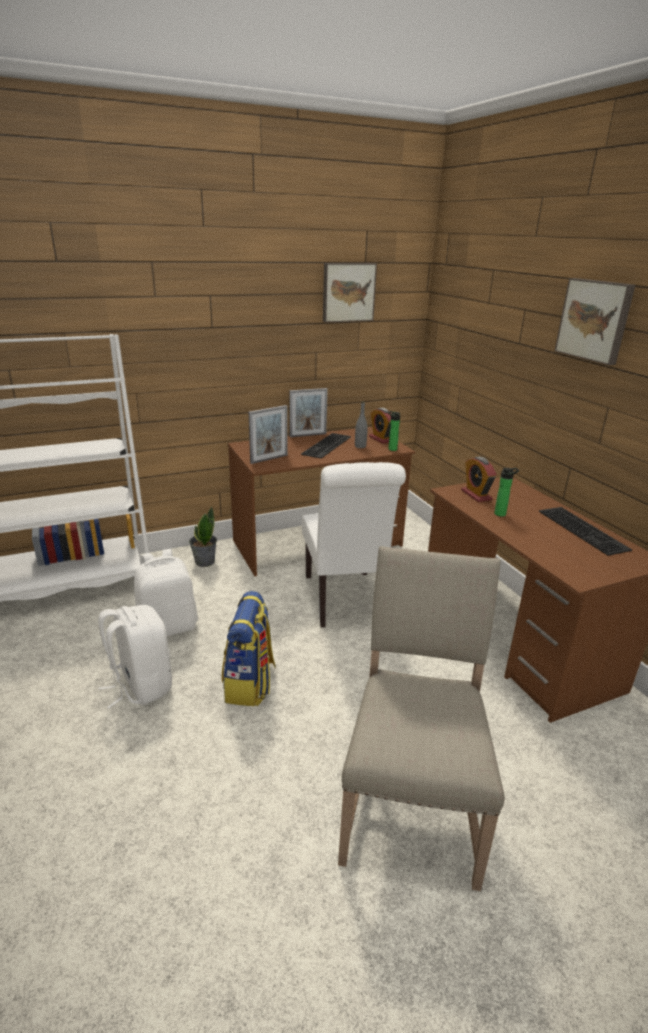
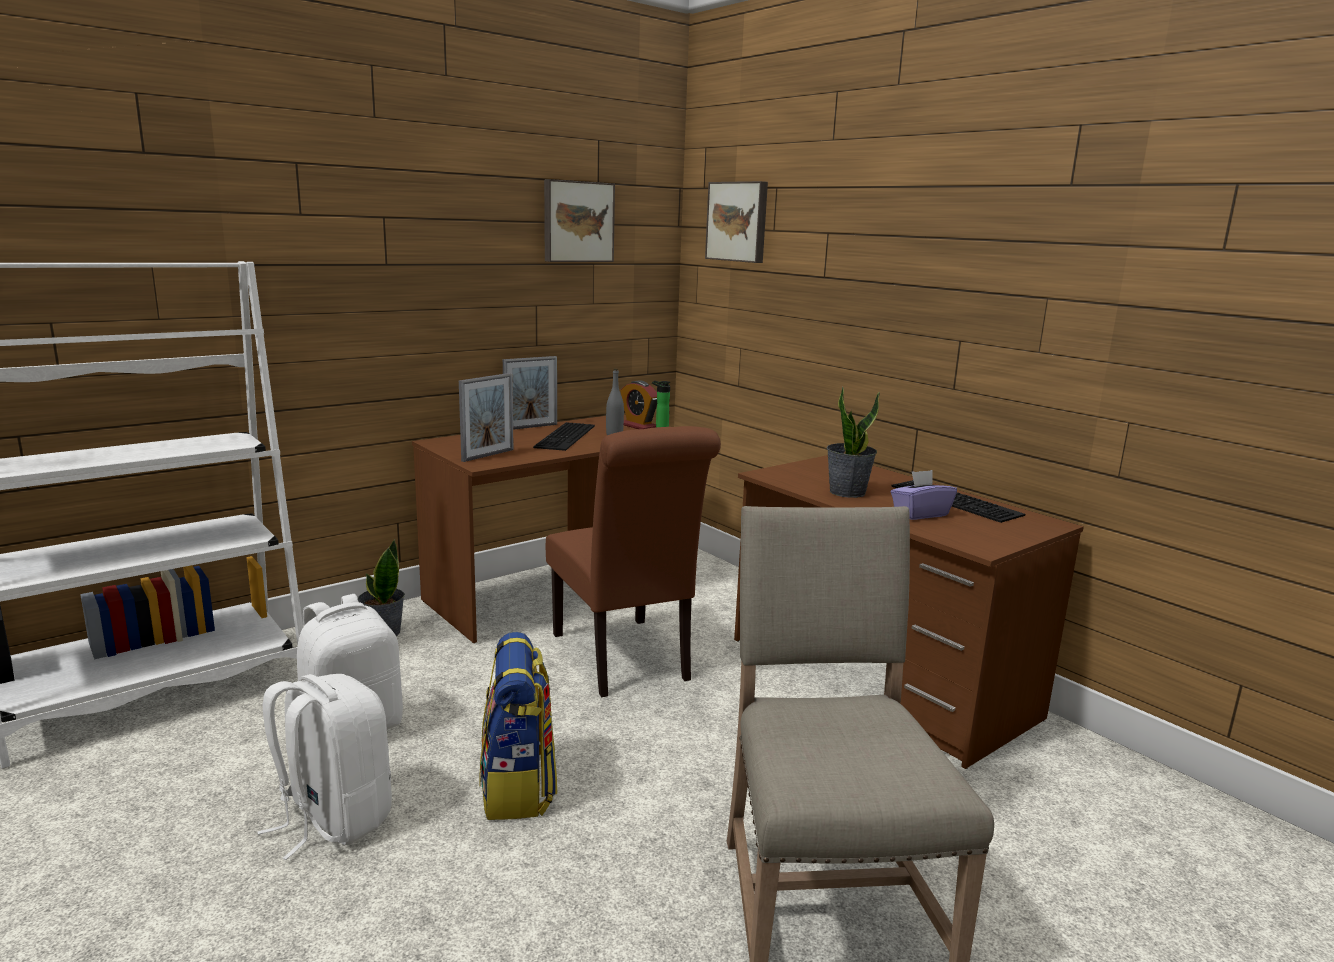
camera: 15 degrees left, 10 degrees down
white chair [302,462,406,627] -> brown chair [546,426,721,697]
alarm clock [461,457,497,502] -> none
bottle [494,468,519,517] -> potted plant [827,387,880,498]
picture [555,278,635,365] -> picture moved to [705,181,768,263]
none -> purple tissue box [891,470,957,520]

